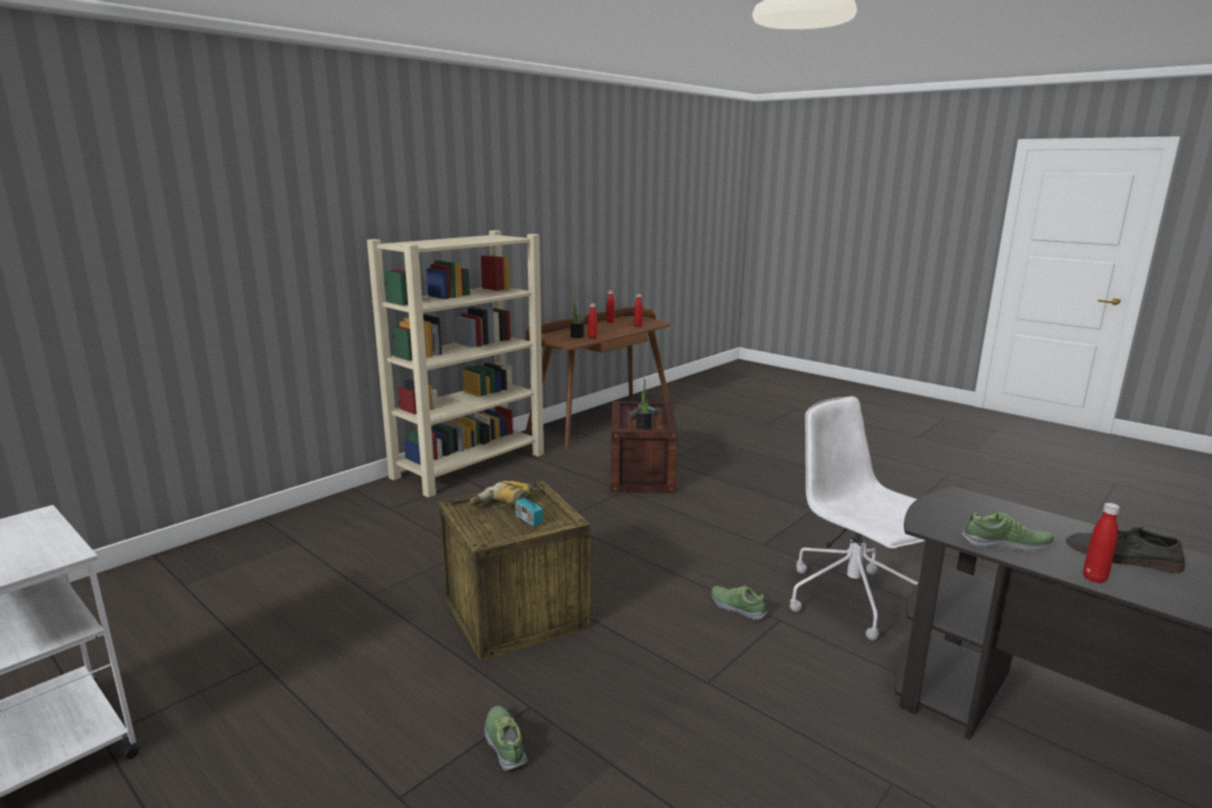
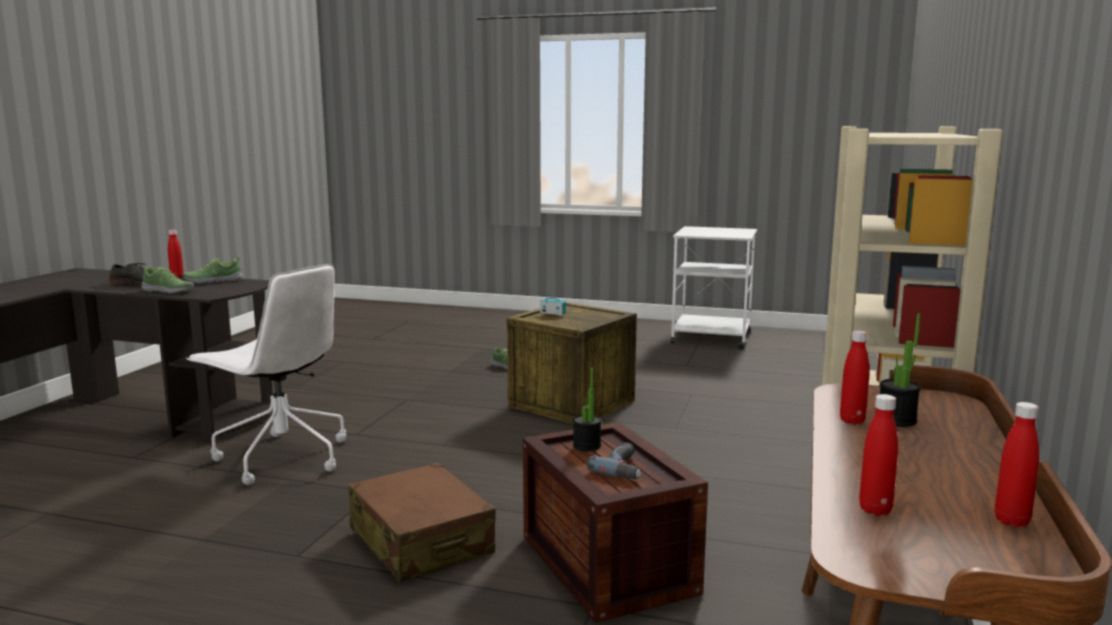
camera: 155 degrees right, 5 degrees down
power drill [470,481,545,507] -> none
shoe [712,585,767,621] -> shoe moved to [141,267,194,293]
none -> brown suitcase [348,462,496,582]

